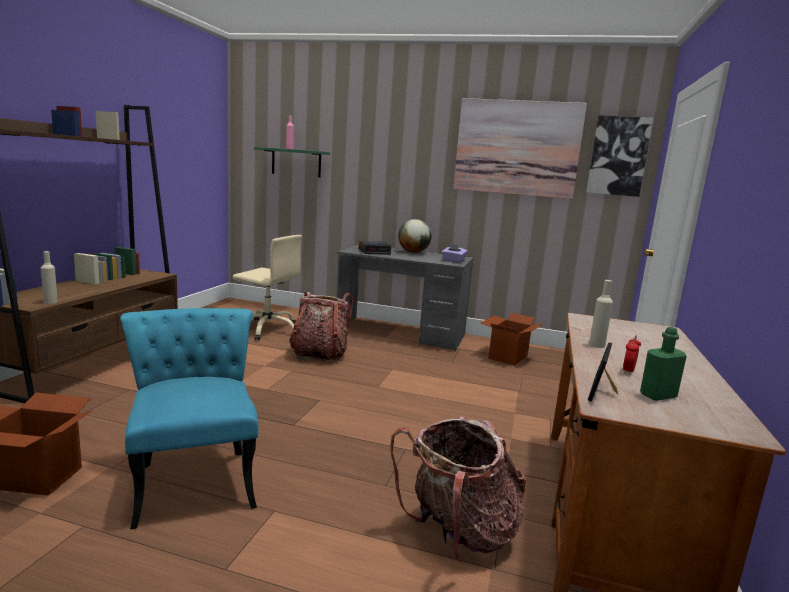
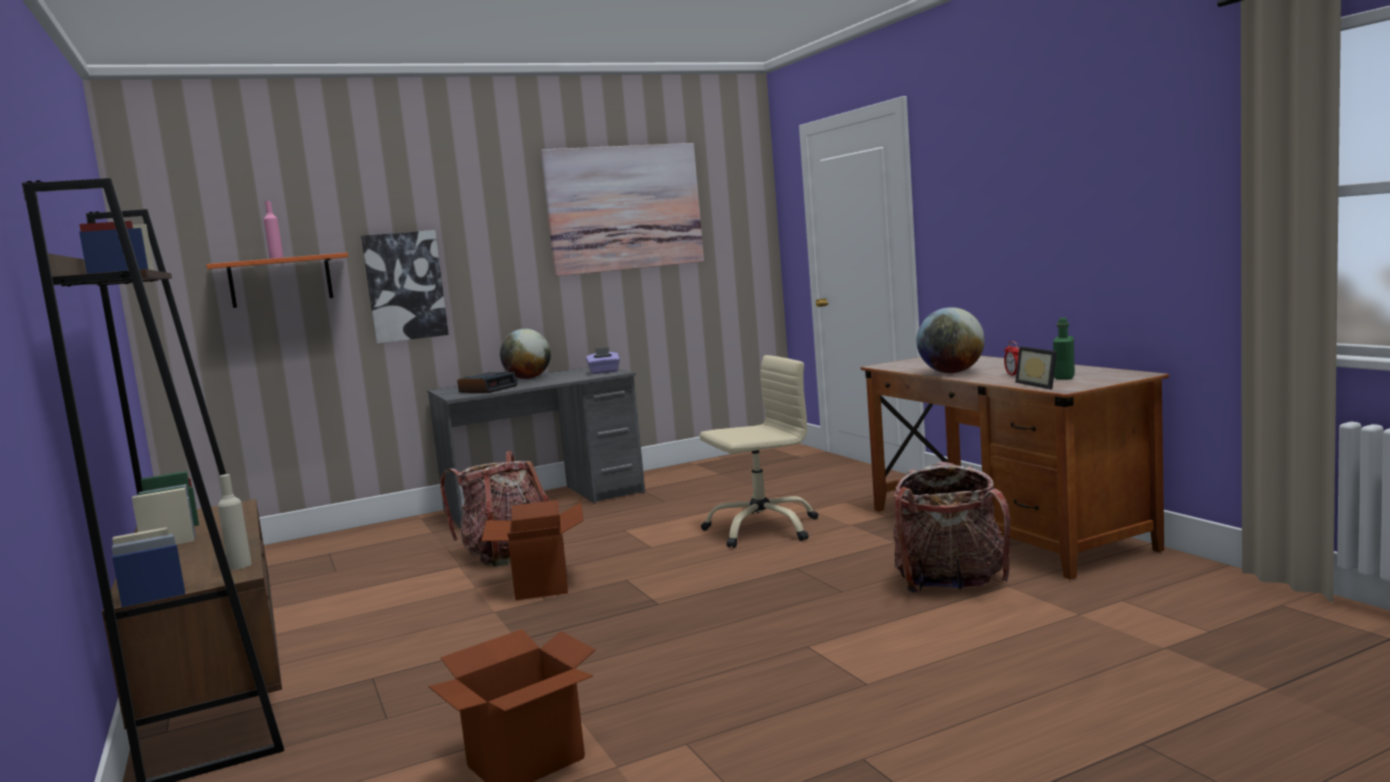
camera: 40 degrees left, 5 degrees down
turquoise chair [120,308,258,529] -> none
beige office chair [233,235,302,340] -> beige office chair moved to [700,355,818,548]
green shelf [254,147,330,178] -> orange shelf [206,253,348,308]
cardboard box [480,313,544,366] -> cardboard box moved to [482,500,584,601]
picture [586,115,653,197] -> picture moved to [361,230,449,343]
beige bottle [589,280,613,348] -> globe [917,307,985,373]

